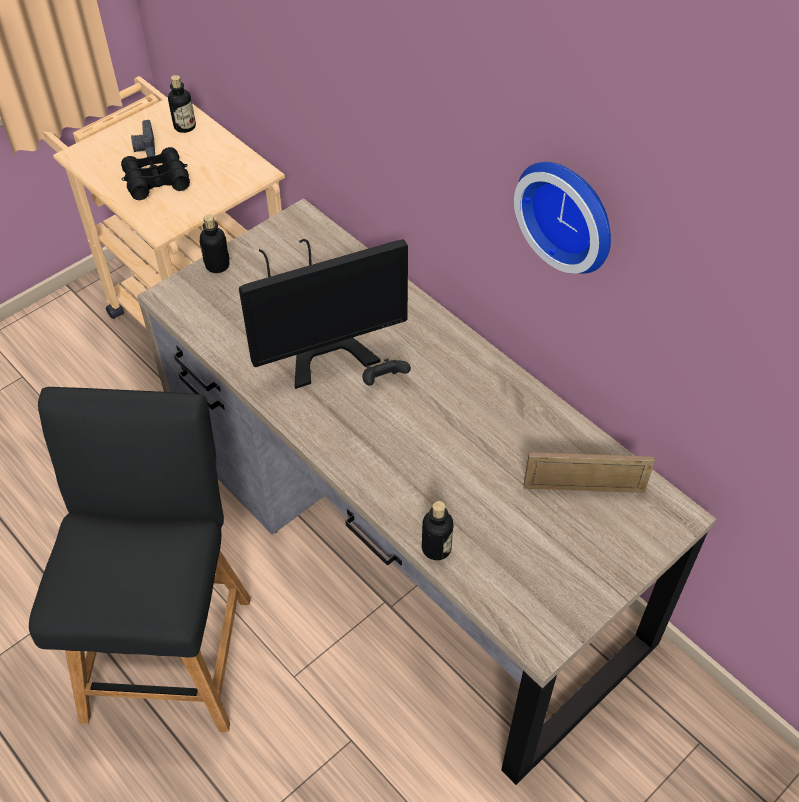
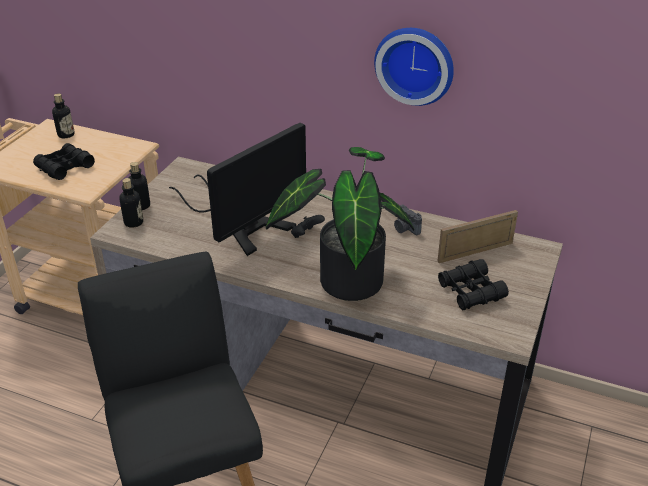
camera: 25 degrees left, 15 degrees down
camera [131,120,155,157] -> camera moved to [394,205,422,235]
bottle [422,501,453,560] -> bottle moved to [119,178,143,228]
none -> potted plant [266,147,414,301]
none -> black binoculars [438,259,509,310]

